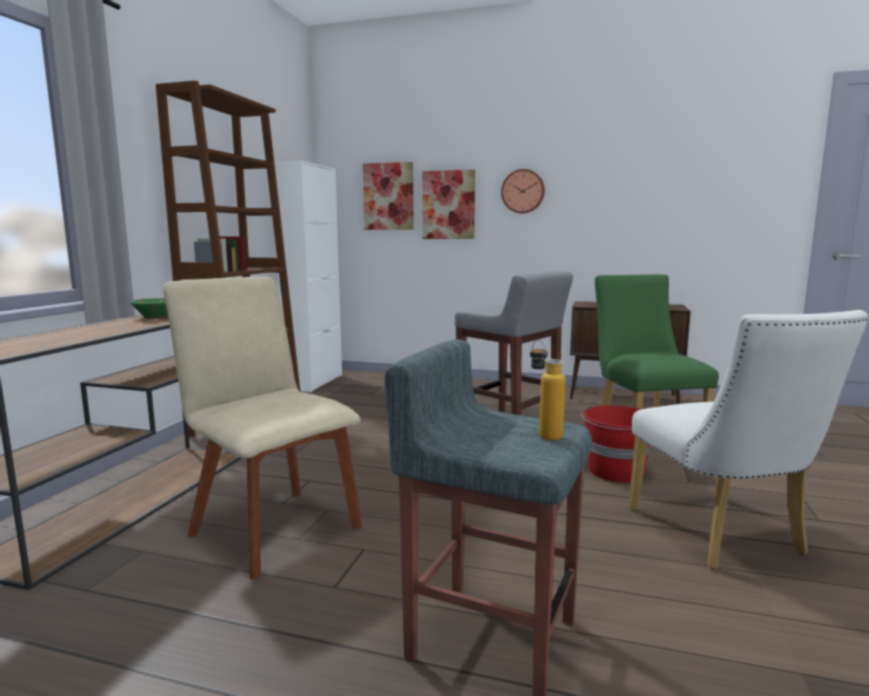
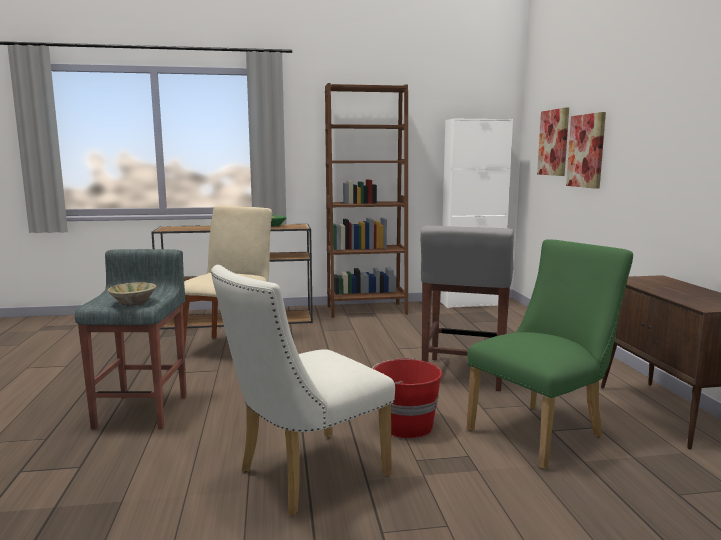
camera: 65 degrees right, 0 degrees up
wall clock [501,169,545,213] -> none
bottle [530,340,565,440] -> beige bowl [107,282,156,306]

